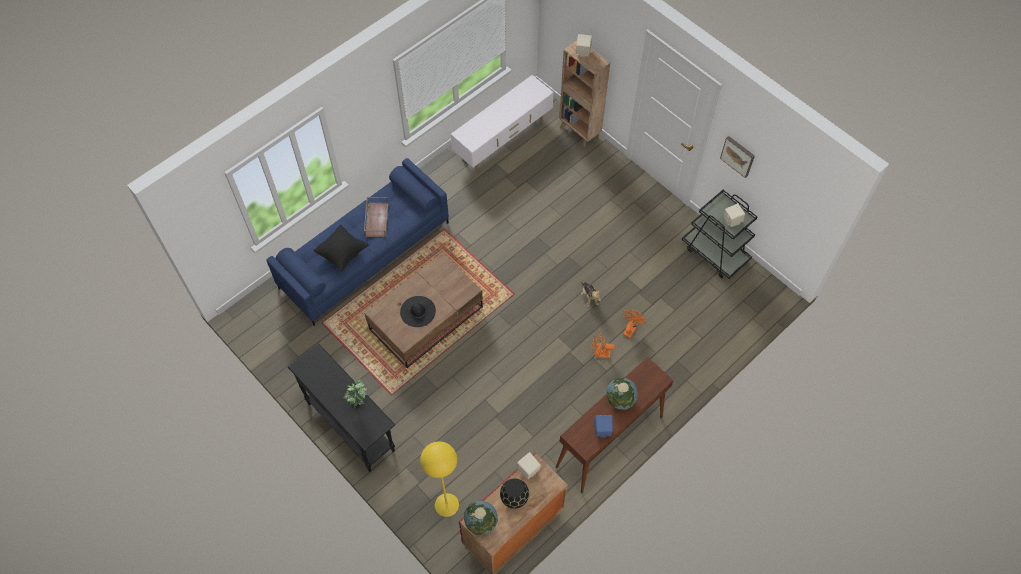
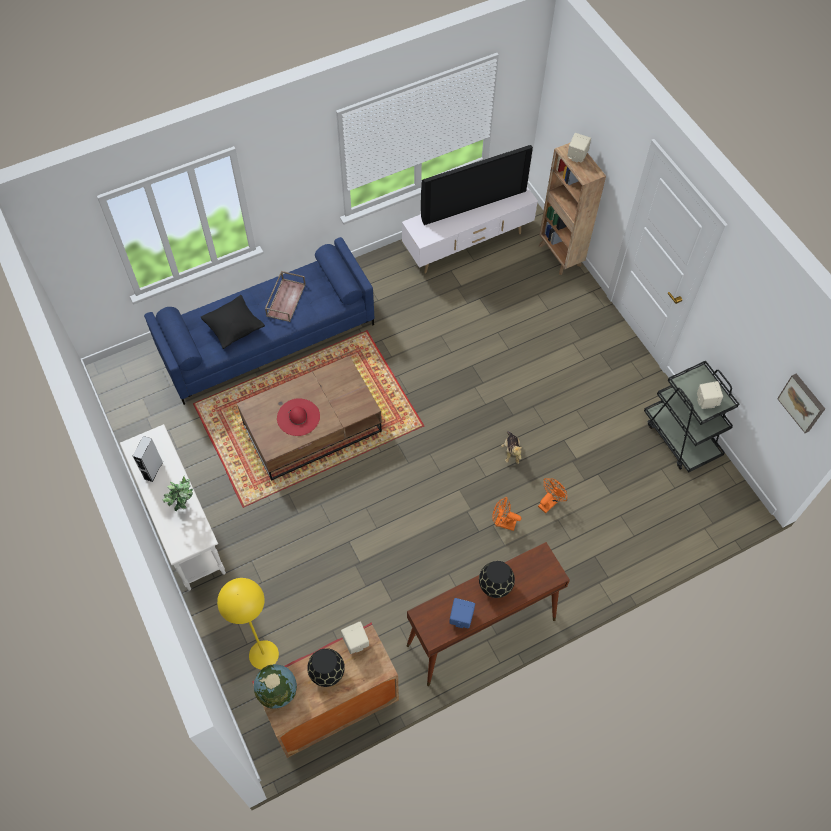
camera: 15 degrees right, 0 degrees up
black console table [288,343,395,472] -> white console table [120,424,226,591]
black hat [400,296,436,327] -> red hat [277,398,320,436]
globe [606,377,638,410] -> black vase [479,561,515,598]
picture [720,136,755,178] -> picture moved to [777,374,825,433]
none -> grey speaker [133,436,163,482]
none -> television [421,145,533,225]

